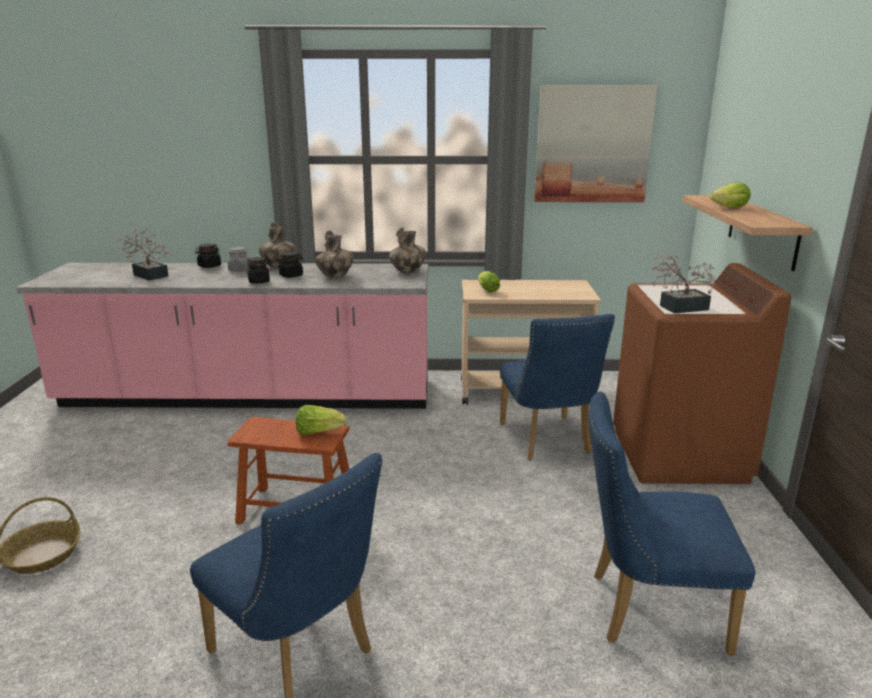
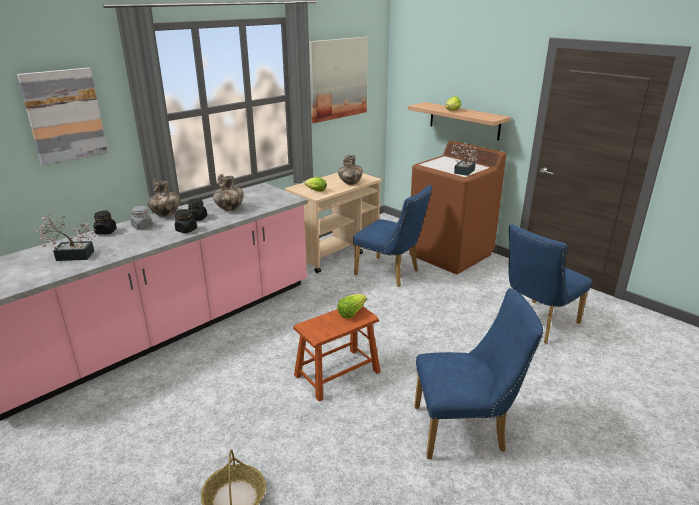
camera: 45 degrees left, 5 degrees up
vase [389,227,426,273] -> vase moved to [338,155,363,185]
none -> picture [17,68,108,166]

